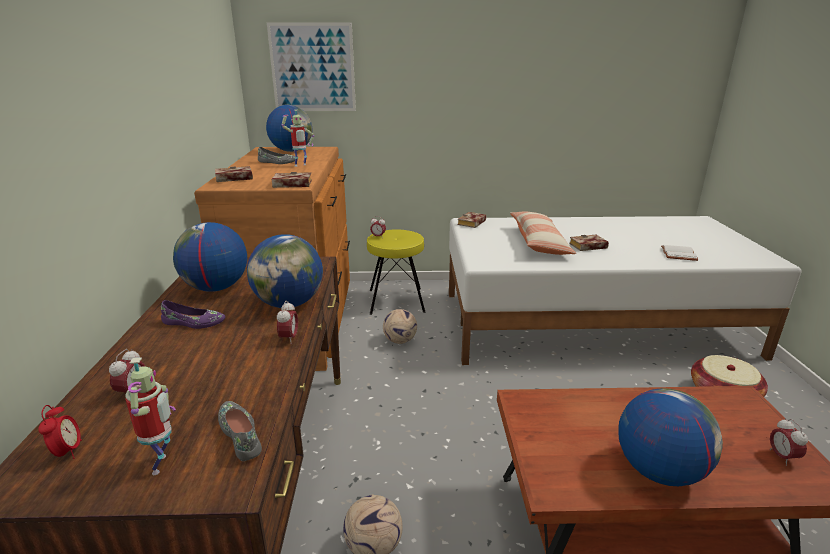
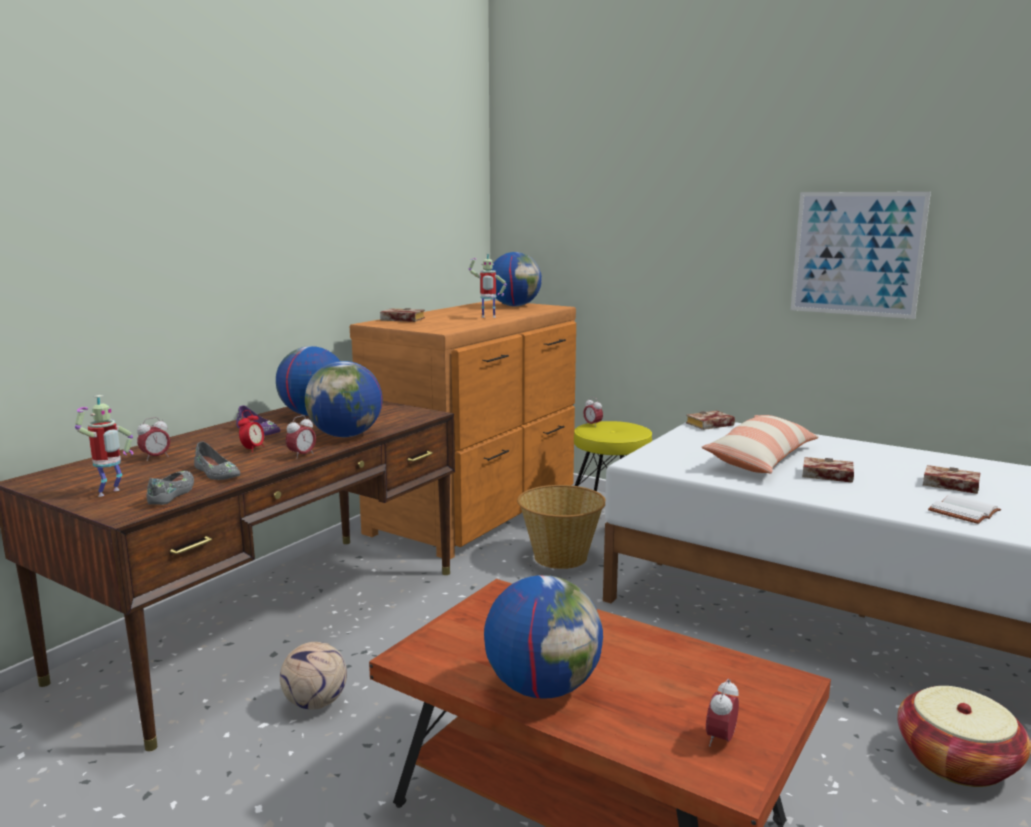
camera: 35 degrees right, 10 degrees down
alarm clock [38,405,82,459] -> alarm clock moved to [238,410,264,452]
grey shoe [258,147,295,164] -> grey shoe moved to [194,442,240,480]
picture [267,23,356,111] -> picture moved to [791,192,931,319]
book [271,172,312,188] -> book moved to [923,465,980,494]
football [383,309,417,344] -> basket [517,485,605,569]

